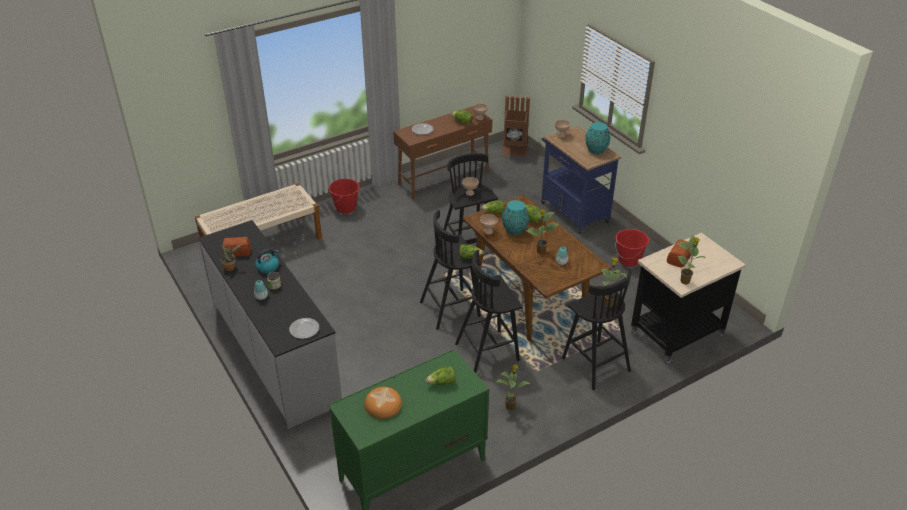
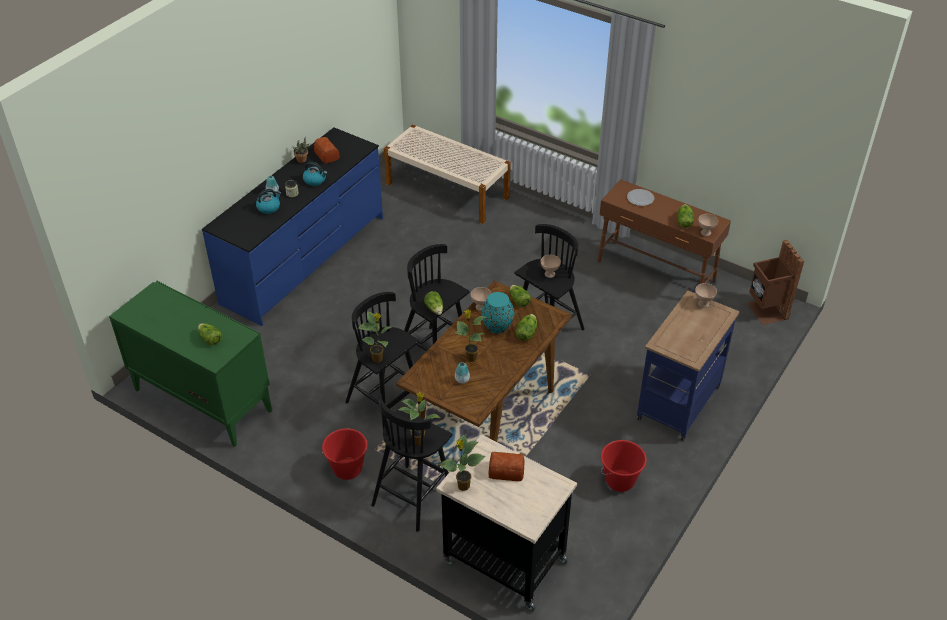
camera: 65 degrees right, 5 degrees up
grey dresser [199,220,342,429] -> blue dresser [202,128,383,326]
plate [289,318,319,339] -> none
red bucket [329,179,360,214] -> red bucket moved to [322,428,367,480]
bread [364,387,402,419] -> none
potted plant [496,364,531,410] -> potted plant moved to [358,311,392,363]
turquoise vase [585,122,610,154] -> none
none -> kettle [256,189,281,214]

